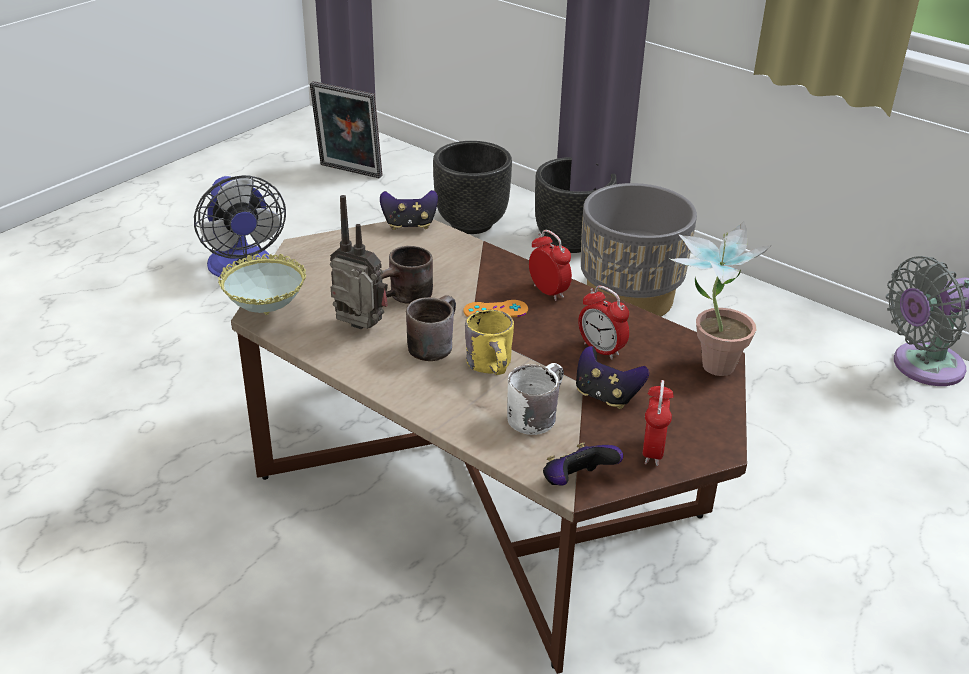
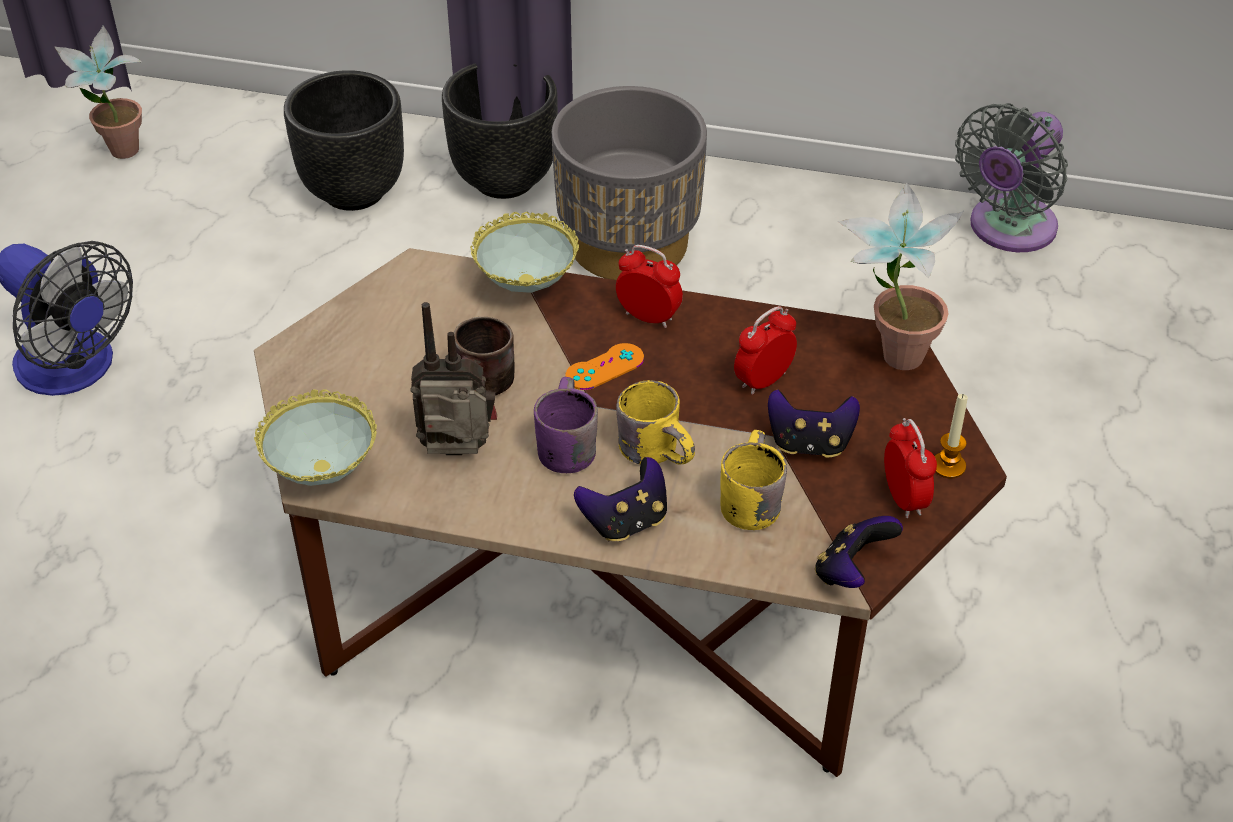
camera: 25 degrees left, 10 degrees up
picture frame [310,81,382,178] -> potted plant [54,25,142,159]
game controller [380,190,438,230] -> game controller moved to [574,457,667,541]
brown mug [406,295,456,361] -> purple mug [534,377,598,473]
white mug [507,363,564,435] -> yellow mug [720,430,787,530]
alarm clock [578,286,629,360] -> alarm clock turned 120 degrees clockwise [734,306,797,395]
none -> bowl [470,212,579,293]
none -> candle [935,394,968,478]

